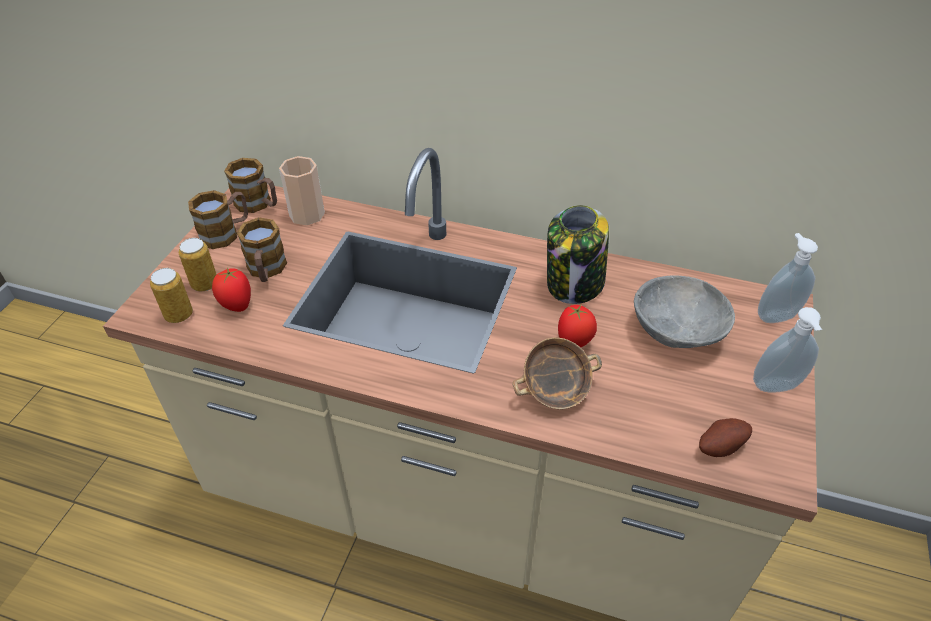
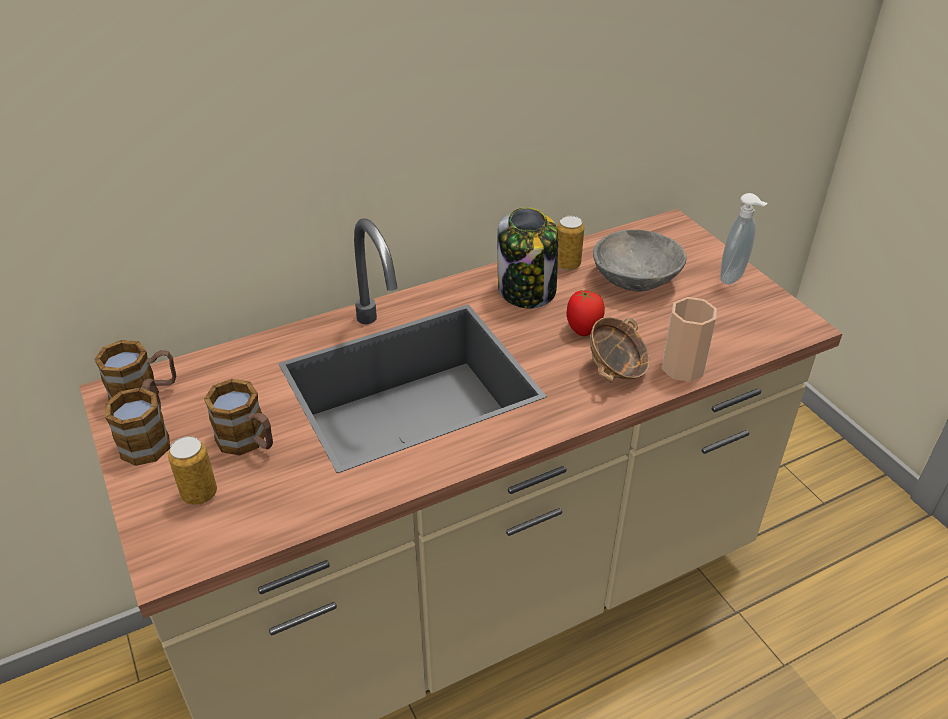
camera: 45 degrees left, 5 degrees down
can [150,268,193,323] -> can moved to [557,216,584,270]
tomato [212,268,251,312] -> none
cup [279,156,325,225] -> cup moved to [662,297,717,382]
potato [699,418,752,457] -> none
soap dispenser [758,233,818,323] -> none

